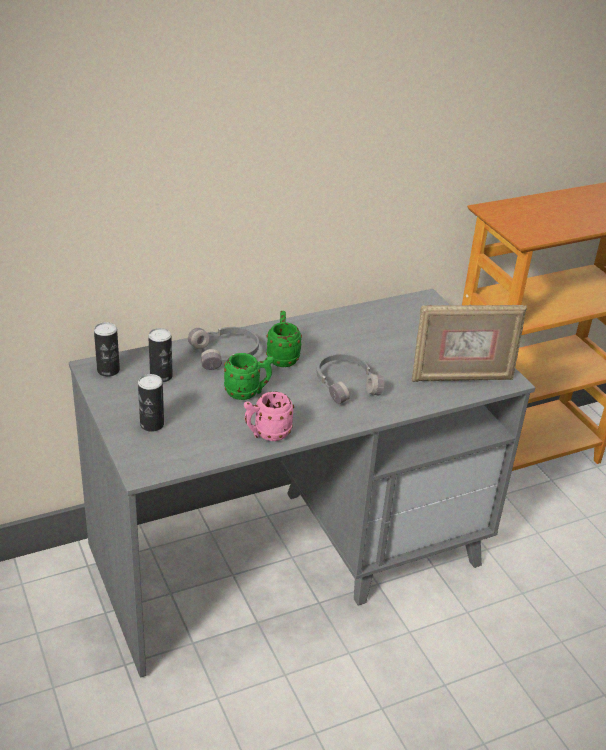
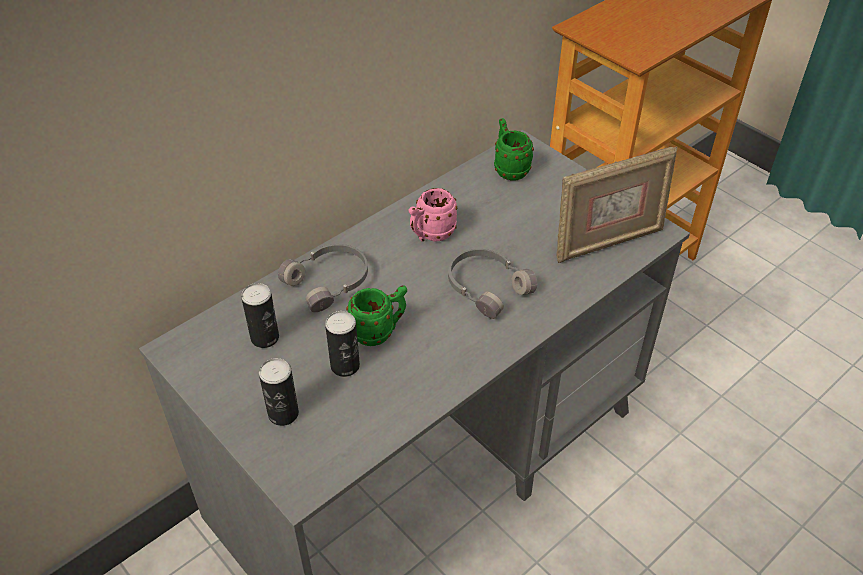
camera: 15 degrees left, 10 degrees up
can [94,322,120,377] -> can moved to [325,311,360,377]
pink mug [244,391,294,441] -> pink mug moved to [409,188,457,242]
green mug [266,311,302,367] -> green mug moved to [494,118,534,180]

